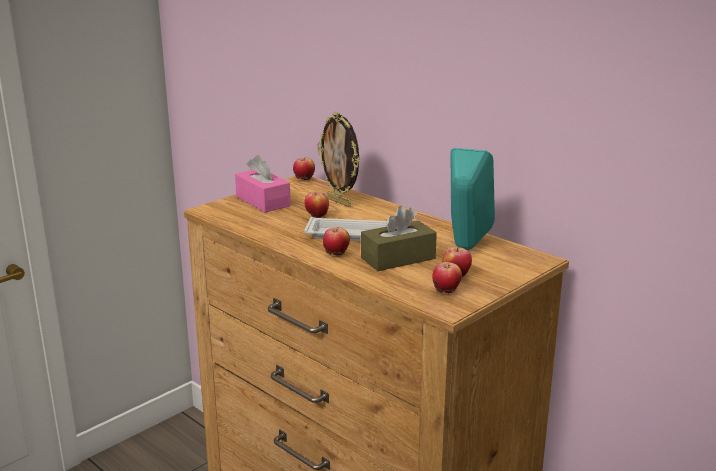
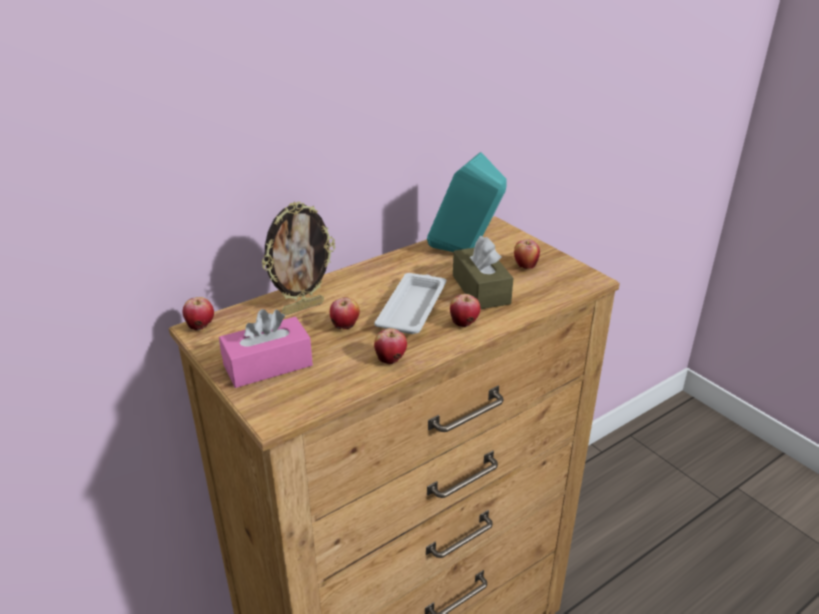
camera: 80 degrees left, 10 degrees up
apple [432,262,462,293] -> apple moved to [374,328,407,364]

